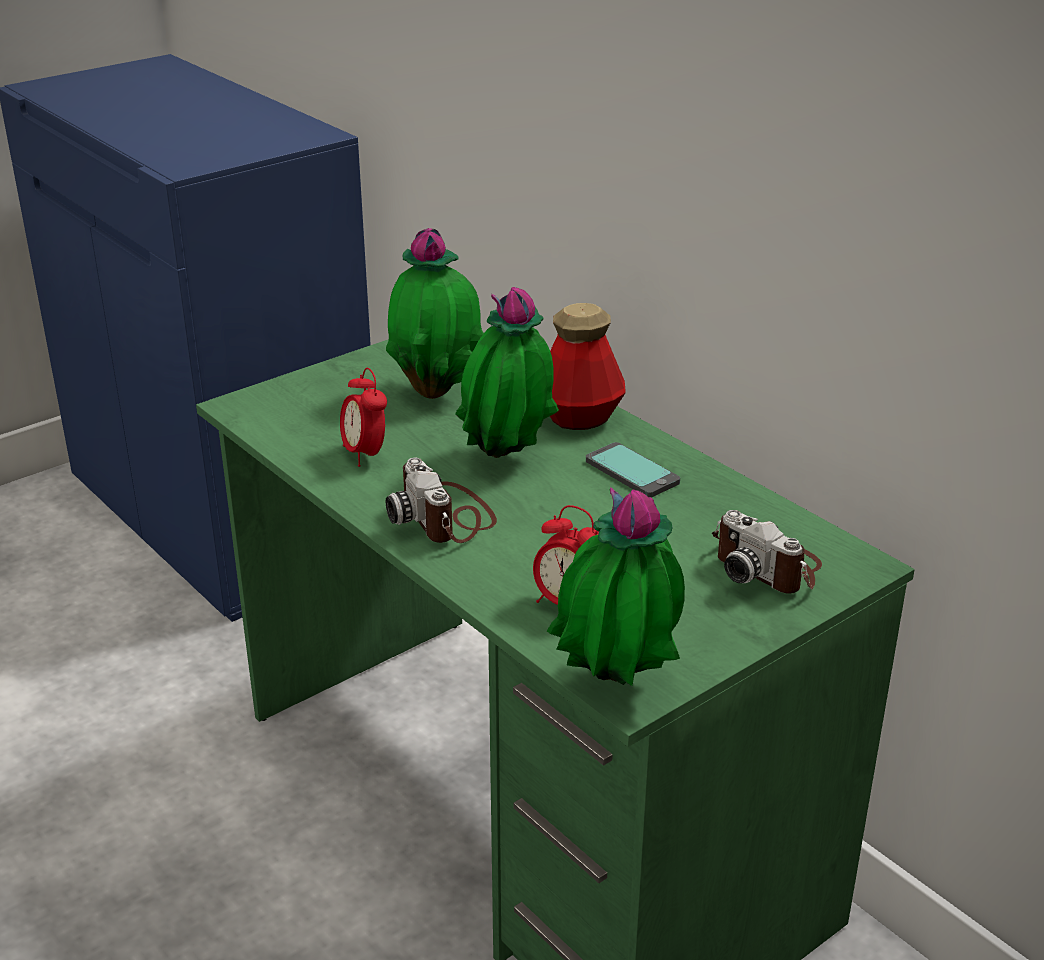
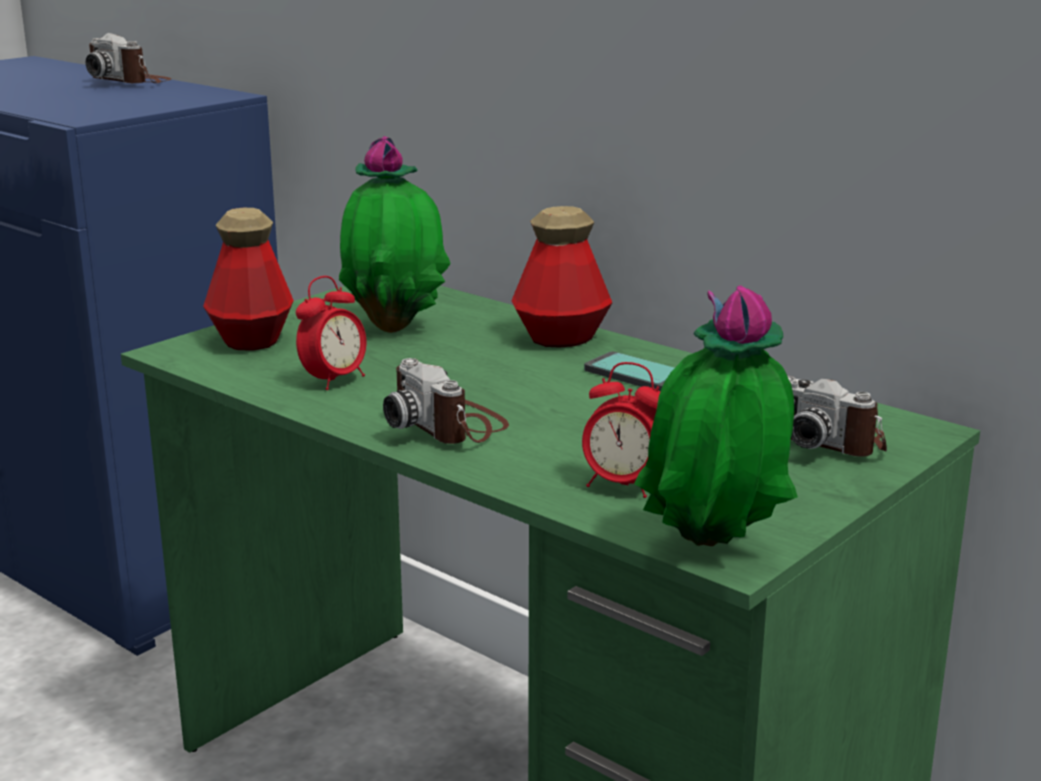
camera: 10 degrees left, 10 degrees down
alarm clock [340,368,387,467] -> alarm clock turned 105 degrees counterclockwise [296,276,366,390]
potted plant [455,287,559,458] -> none
none -> camera [86,33,171,83]
none -> bottle [203,208,294,351]

